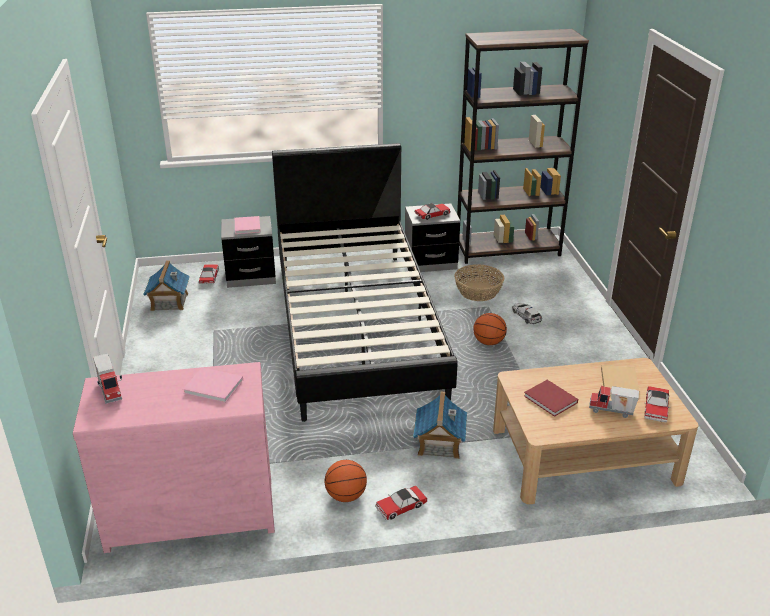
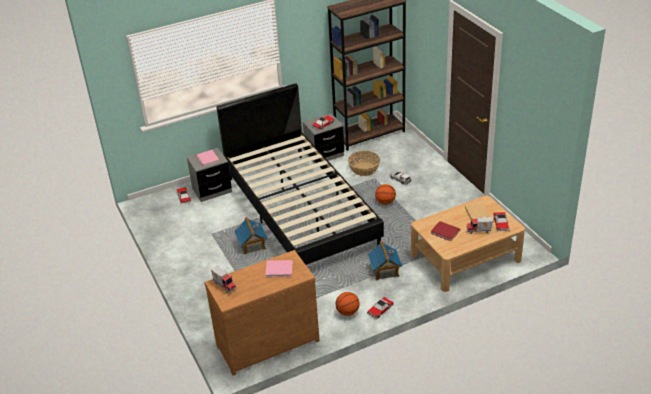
camera: 15 degrees left, 5 degrees up
pink dresser [73,362,275,553] -> brown dresser [204,250,320,376]
toy house [143,261,190,311] -> toy house moved to [234,217,268,255]

